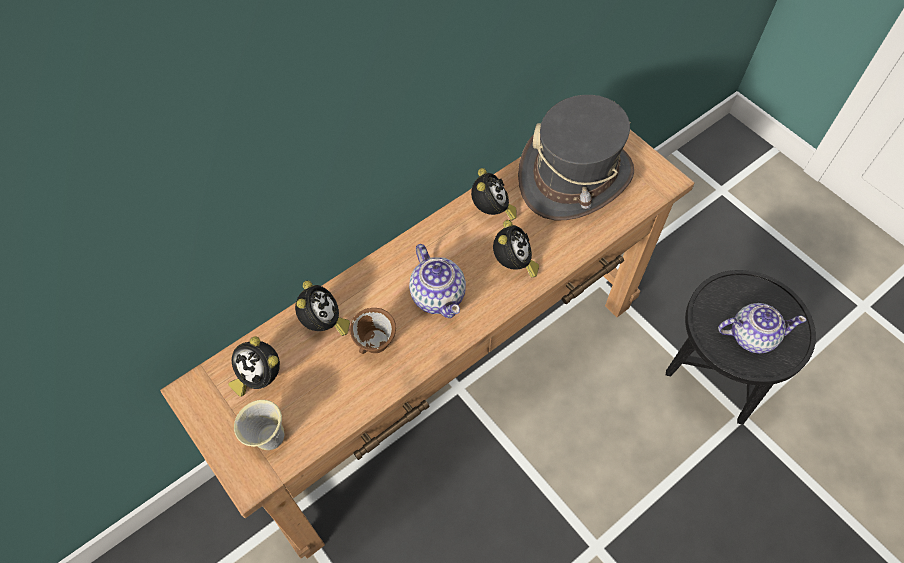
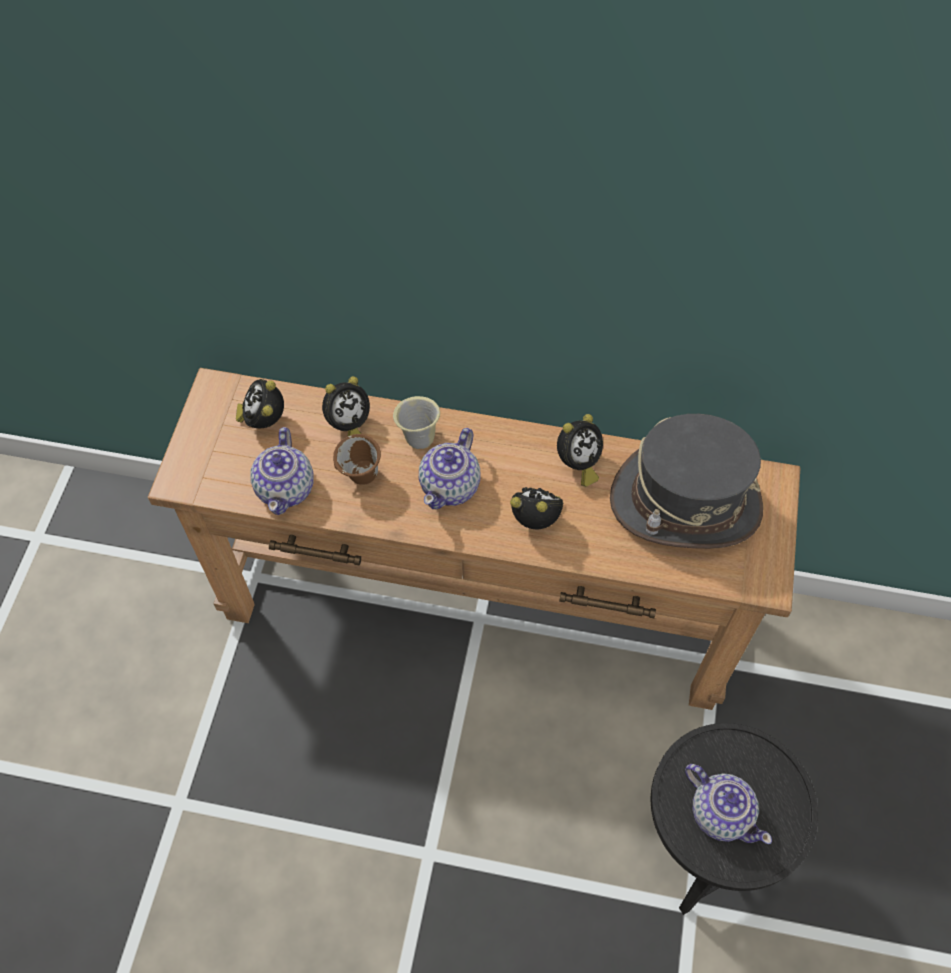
camera: 50 degrees right, 0 degrees up
beige mug [234,400,284,450] -> beige mug moved to [393,396,440,449]
alarm clock [493,220,539,278] -> alarm clock turned 135 degrees counterclockwise [510,487,563,529]
none -> teapot [250,427,314,515]

